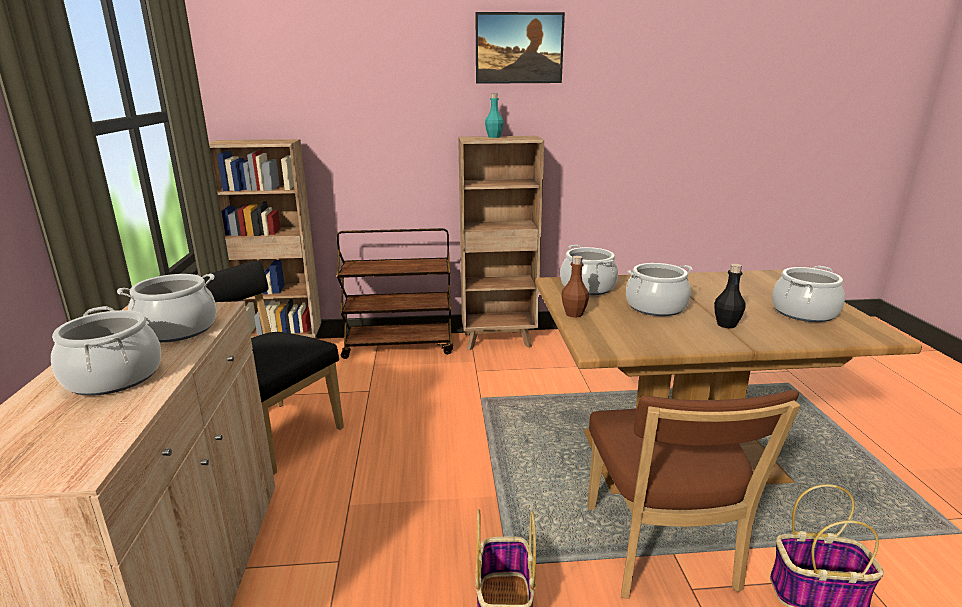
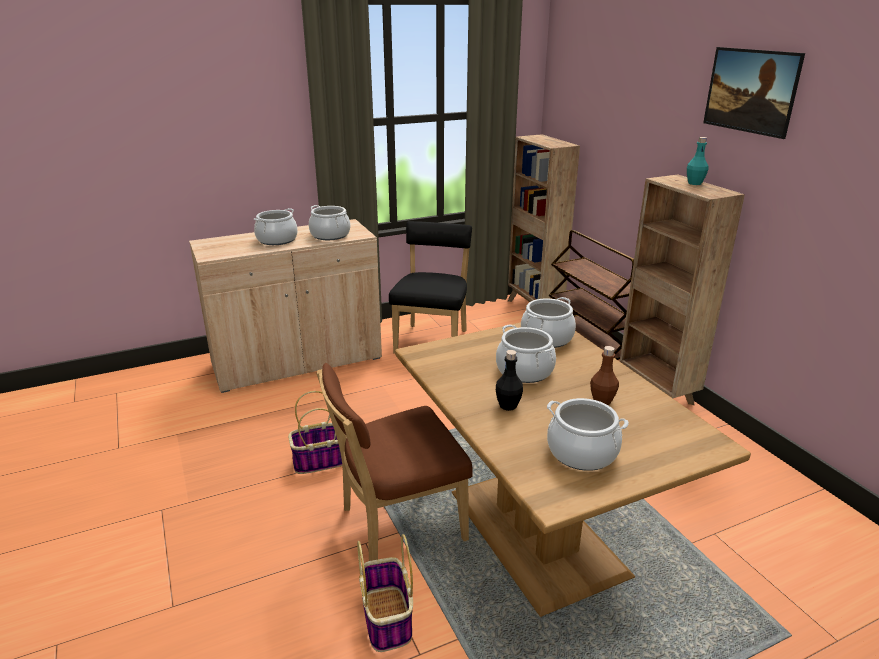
camera: 70 degrees right, 5 degrees up
brown bottle [561,256,589,318] -> brown bottle moved to [590,346,619,405]

